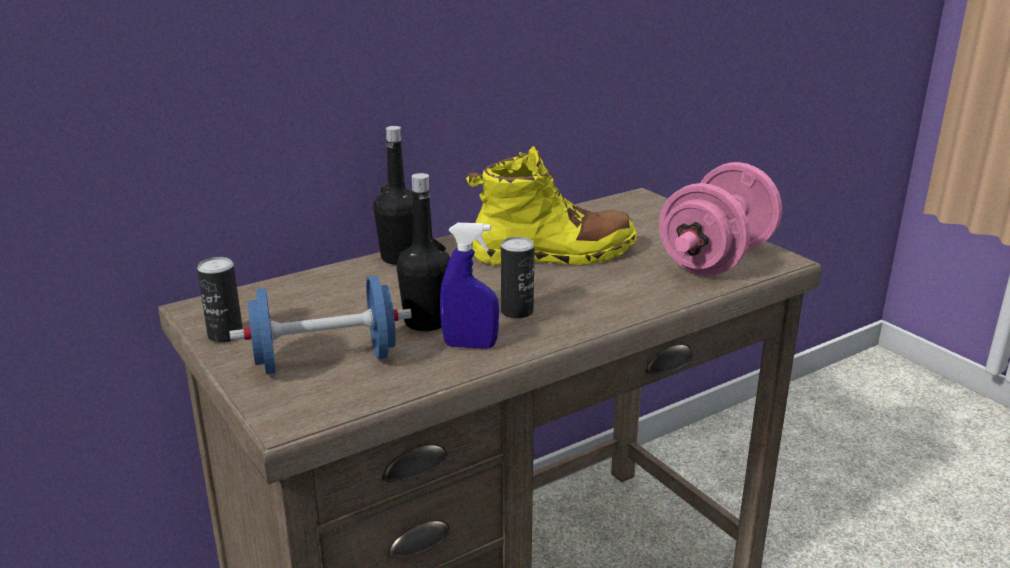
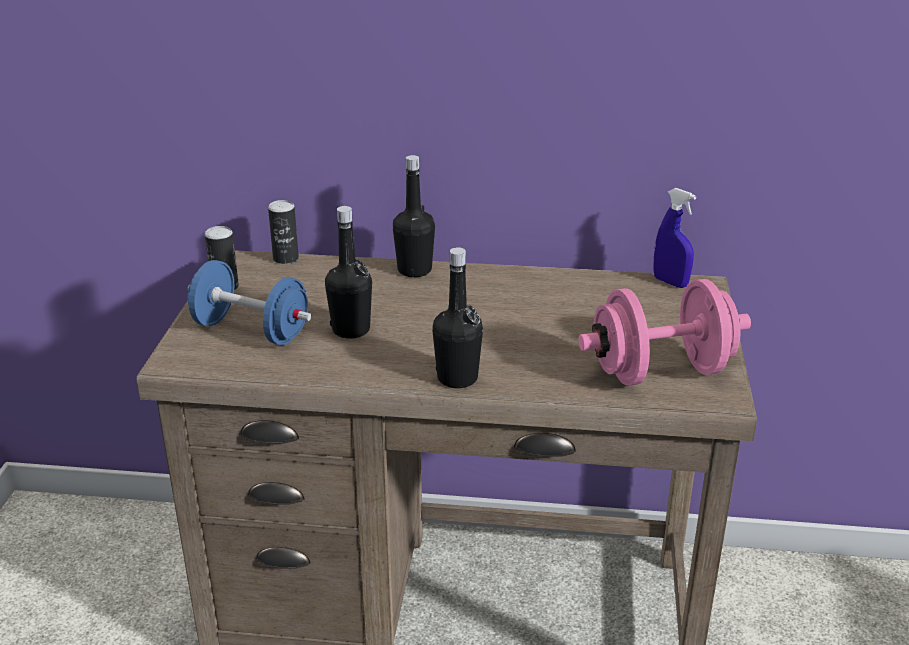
camera: 40 degrees right, 5 degrees up
blue spray bottle [440,223,499,349] -> blue spray bottle moved to [653,188,696,288]
yellow boot [466,146,637,266] -> none
can [501,237,535,319] -> can moved to [268,200,299,264]
none -> black bottle [432,247,483,388]

